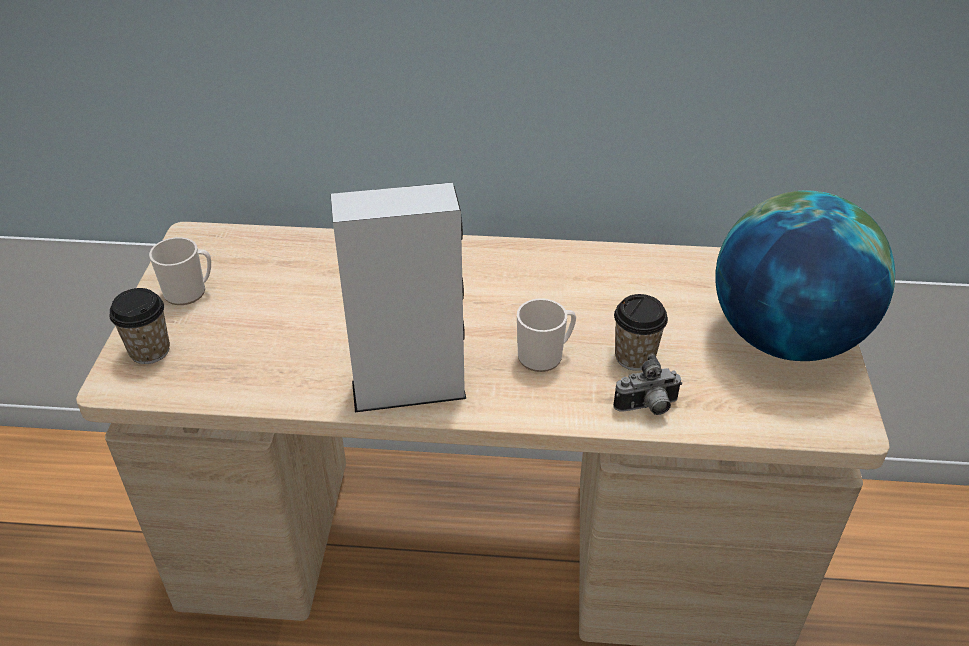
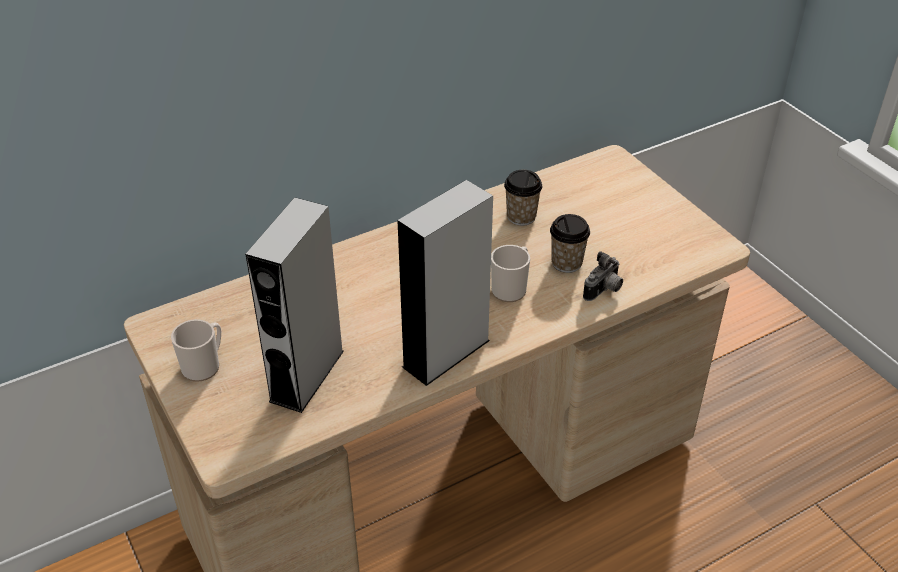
camera: 35 degrees left, 0 degrees up
cup [110,288,170,364] -> cup moved to [504,170,542,226]
globe [715,191,895,361] -> none
none -> grey speaker [245,197,344,413]

